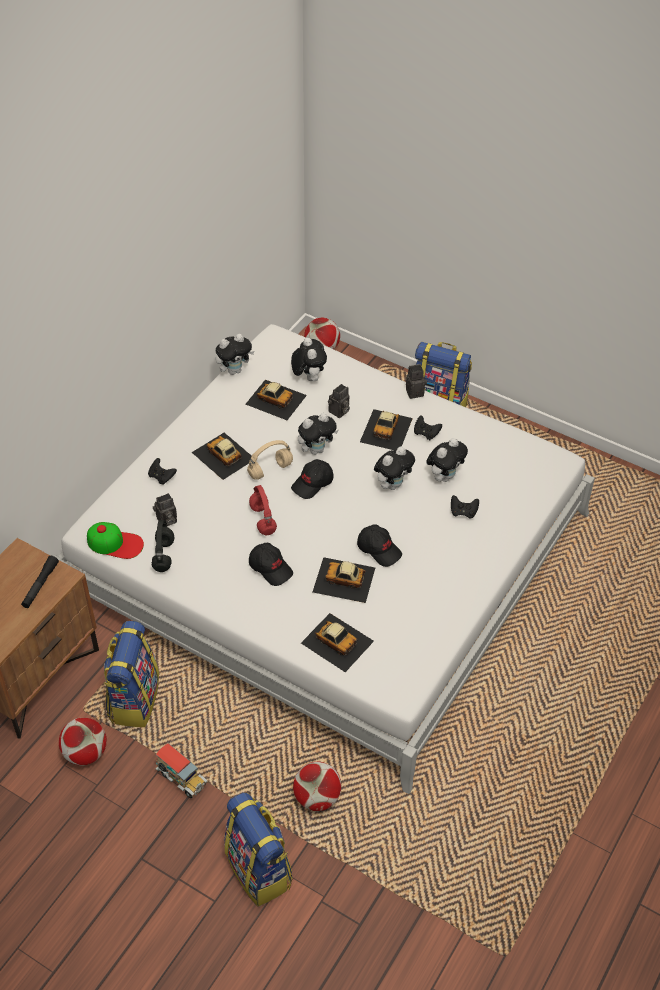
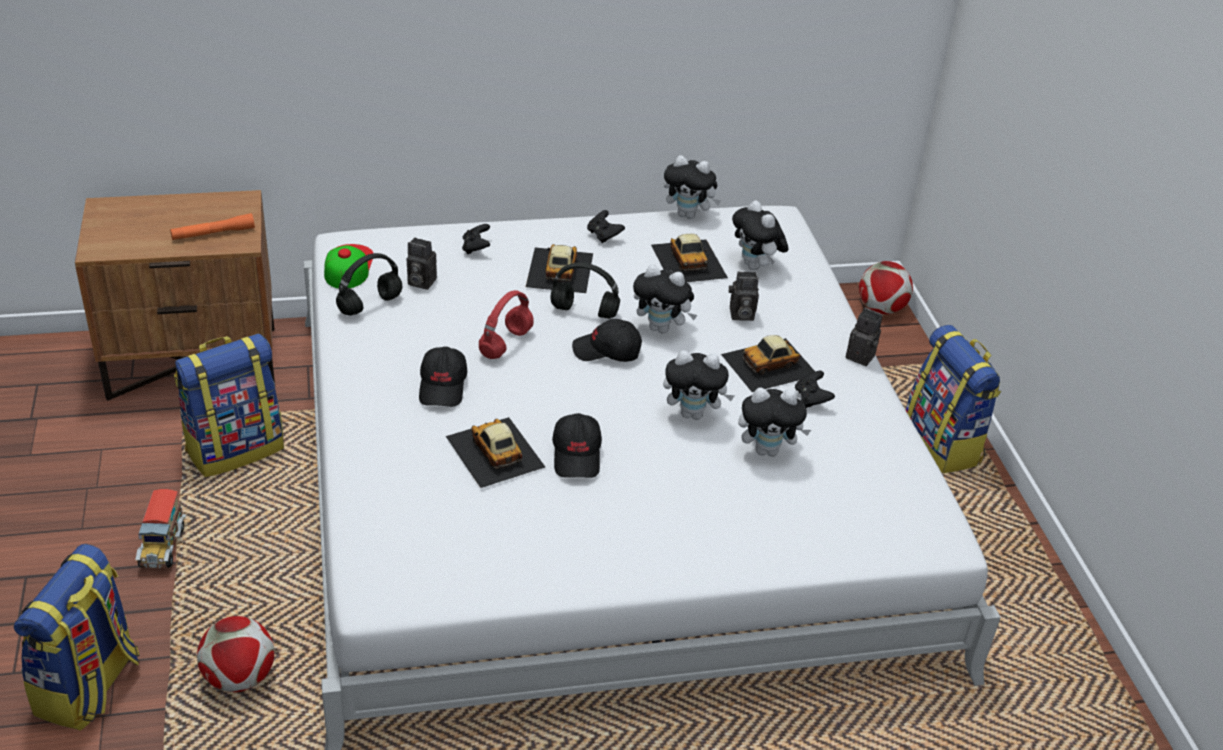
camera: 45 degrees right, 10 degrees down
black flashlight [21,556,59,608] -> orange flashlight [170,213,255,240]
football [59,718,107,766] -> none
cap [87,522,144,559] -> cap turned 150 degrees counterclockwise [324,244,373,289]
beige headphones [247,440,293,480] -> black headphones [551,263,620,319]
plush toy [291,338,327,381] -> plush toy turned 120 degrees clockwise [732,201,788,270]
toy car [301,613,374,672] -> none
black game controller [451,495,479,519] -> black game controller moved to [587,210,625,243]

